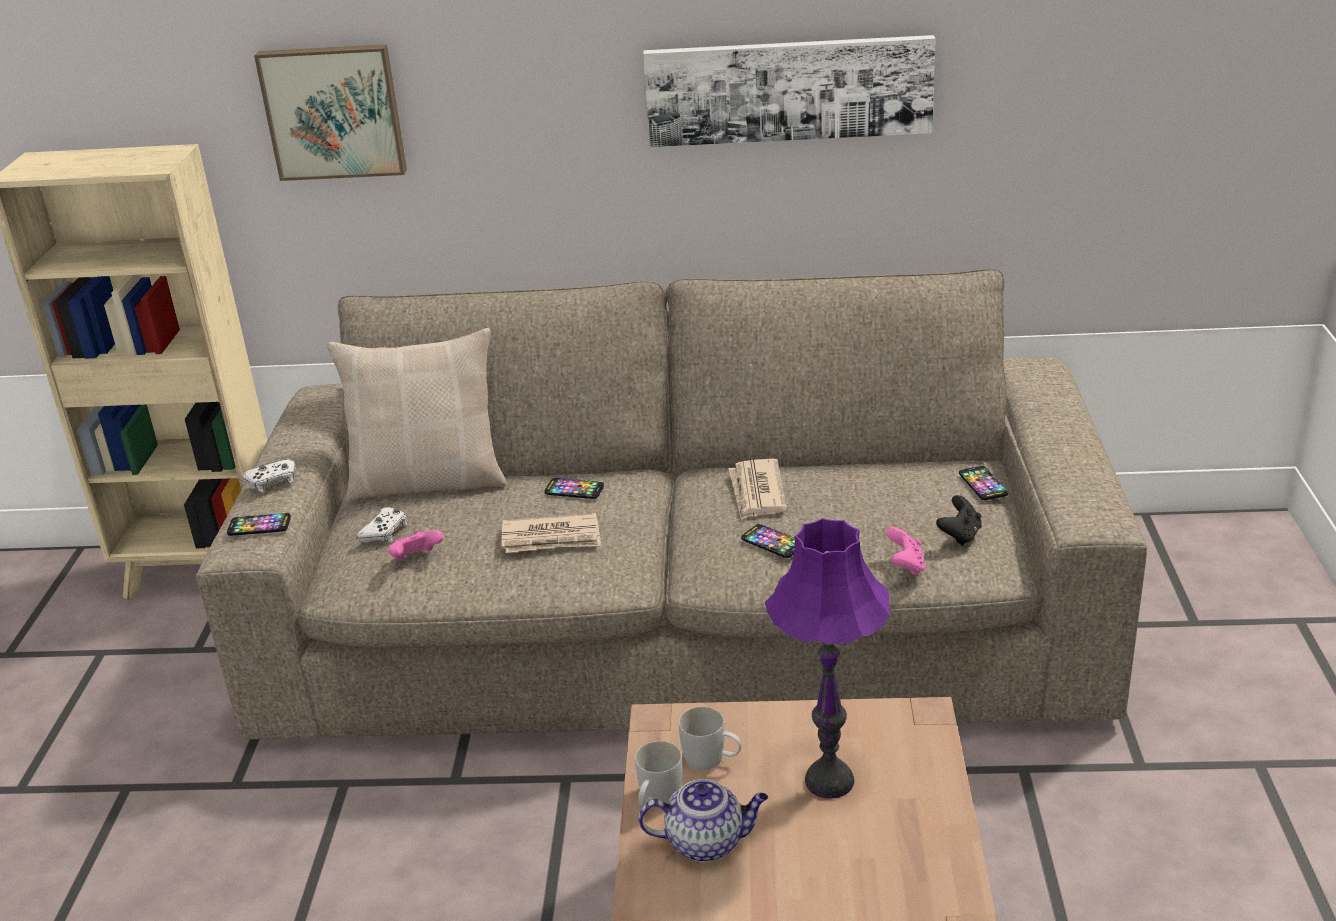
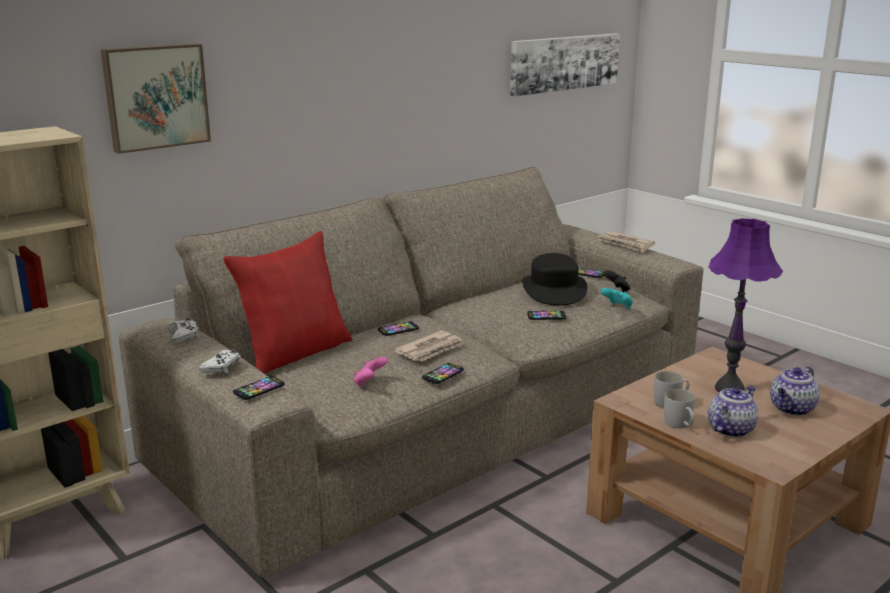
camera: 45 degrees left, 10 degrees down
beige pillow [327,328,506,501] -> red pillow [223,231,352,374]
white game controller [356,507,408,542] -> white game controller moved to [168,317,199,343]
picture [643,35,935,147] -> picture moved to [510,33,620,96]
newspaper [728,459,787,520] -> newspaper moved to [598,231,655,252]
pink game controller [886,527,926,576] -> turquoise game controller [600,288,633,309]
none -> phone [422,363,464,384]
none -> black hat [522,253,588,306]
none -> teapot [770,367,820,416]

